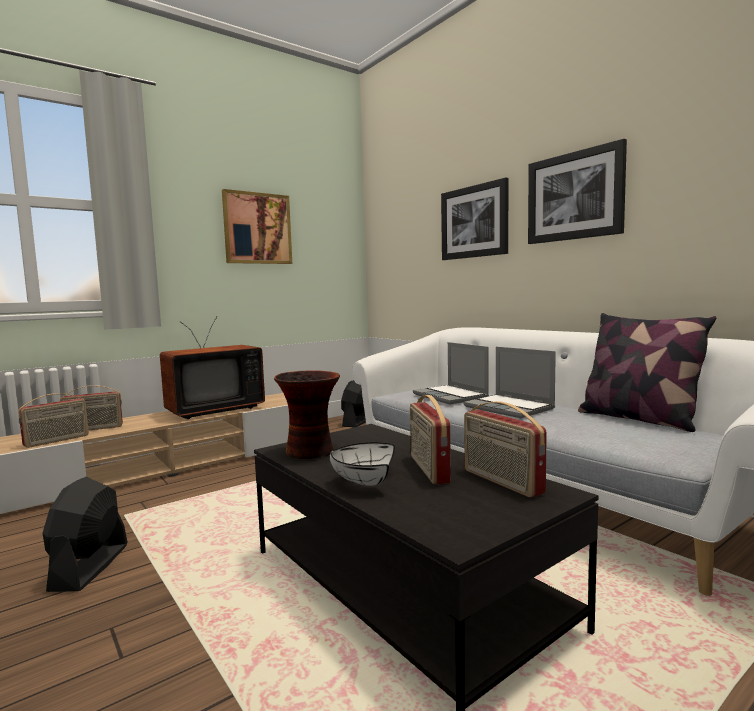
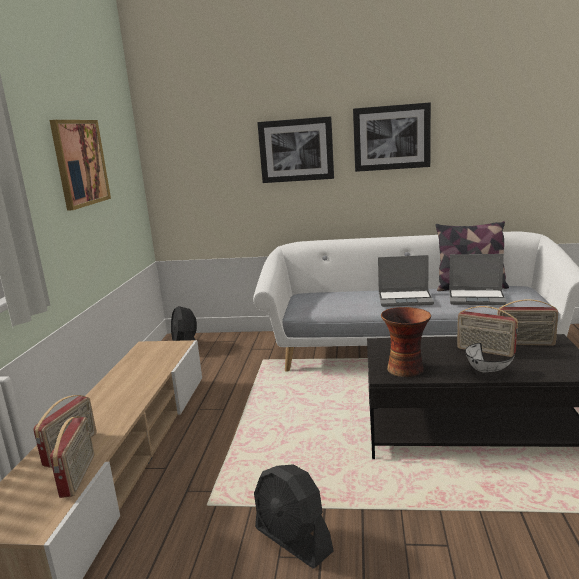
camera: 45 degrees left, 10 degrees up
television [160,316,265,419] -> none
laptop [413,342,489,405] -> laptop moved to [449,254,507,305]

